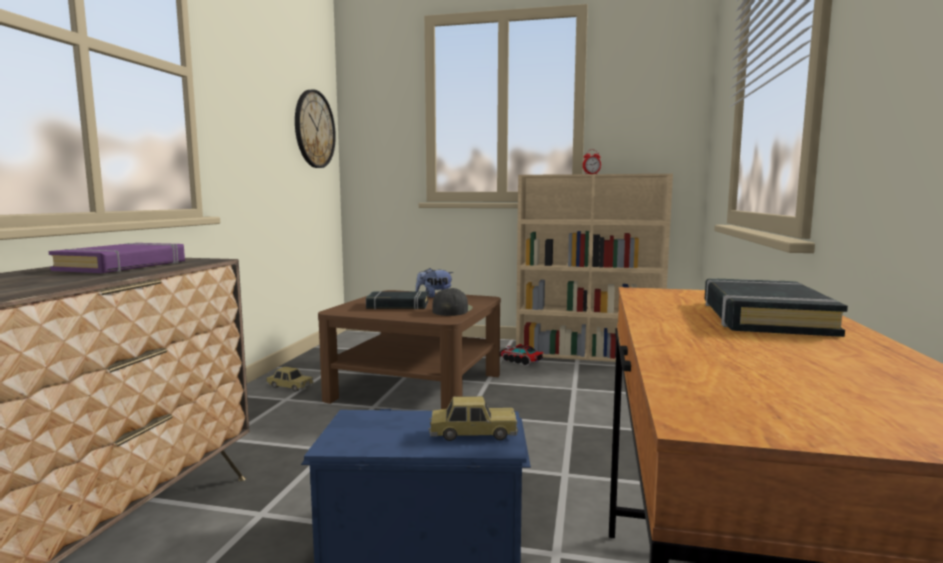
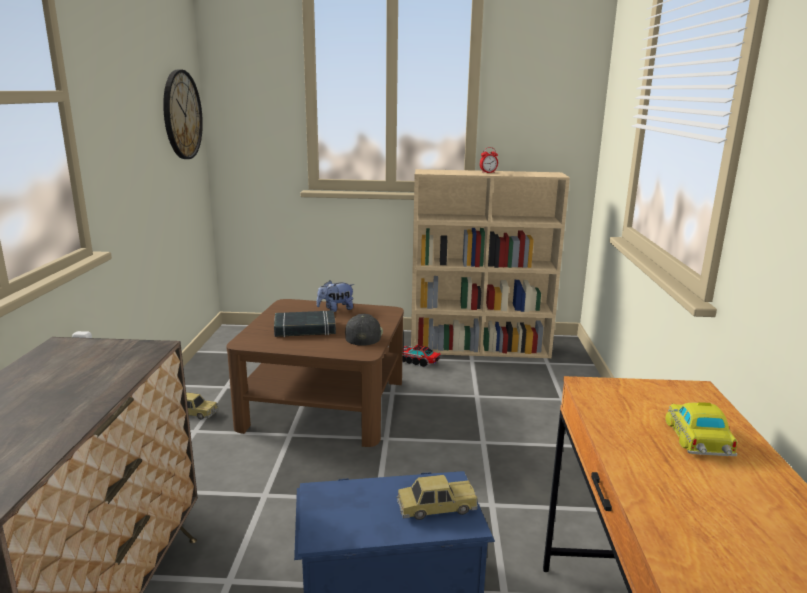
camera: 10 degrees left, 10 degrees up
purple book [49,243,185,273] -> none
black book [705,278,848,337] -> toy car [665,402,737,456]

